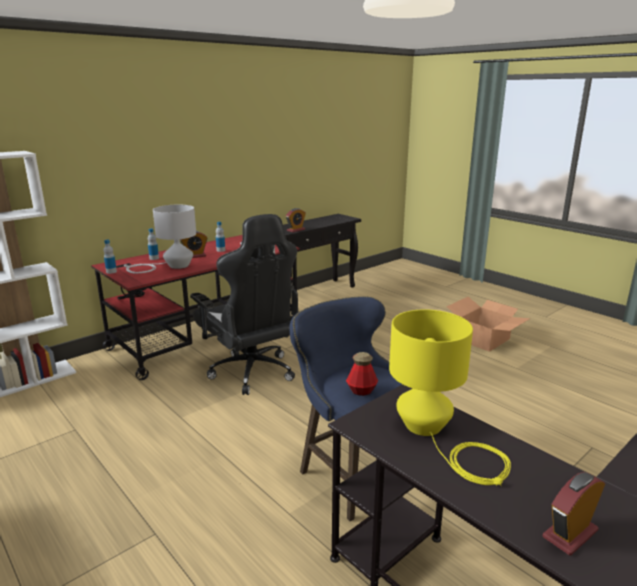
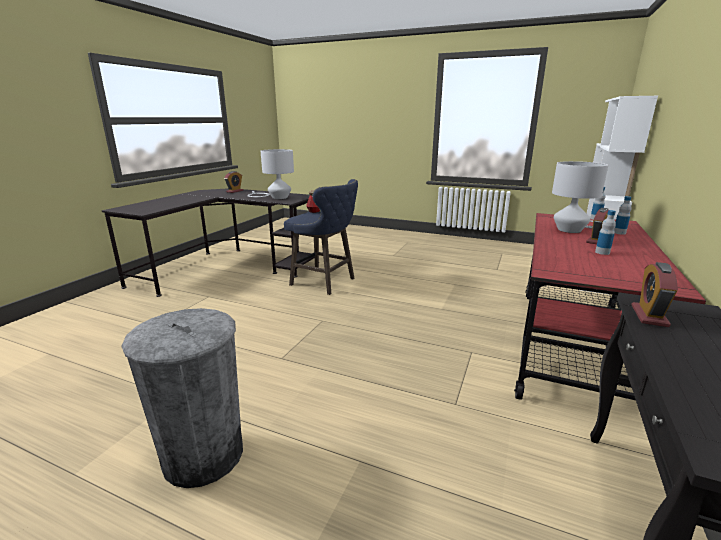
camera: 155 degrees right, 0 degrees up
black office chair [190,214,298,395] -> none
yellow table lamp [389,309,511,486] -> grey table lamp [247,149,294,199]
cardboard box [446,297,530,352] -> grey trash can [122,308,243,488]

